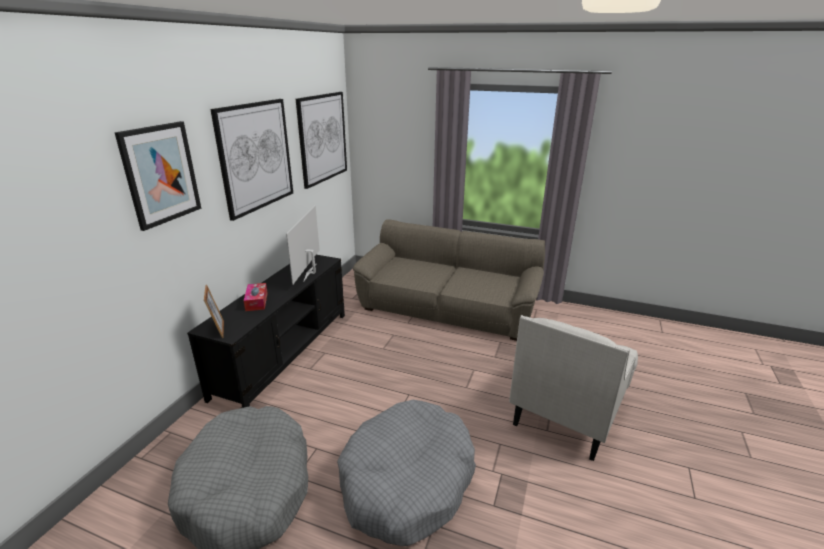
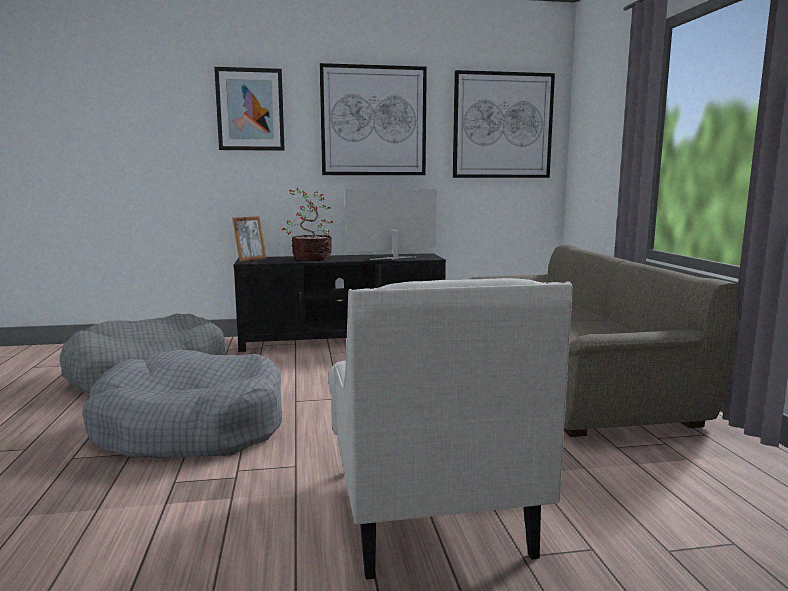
camera: 60 degrees right, 15 degrees down
tissue box [244,283,268,311] -> potted plant [282,188,333,261]
white armchair [509,315,638,461] -> white armchair turned 105 degrees counterclockwise [328,278,573,580]

